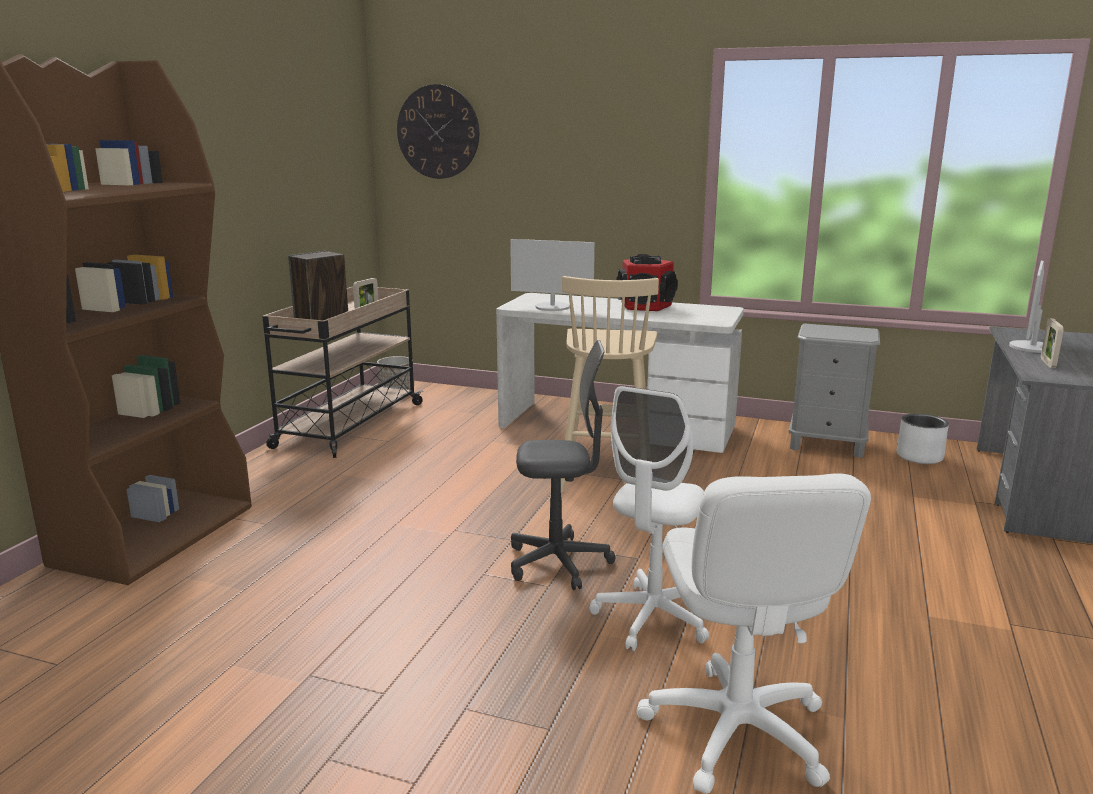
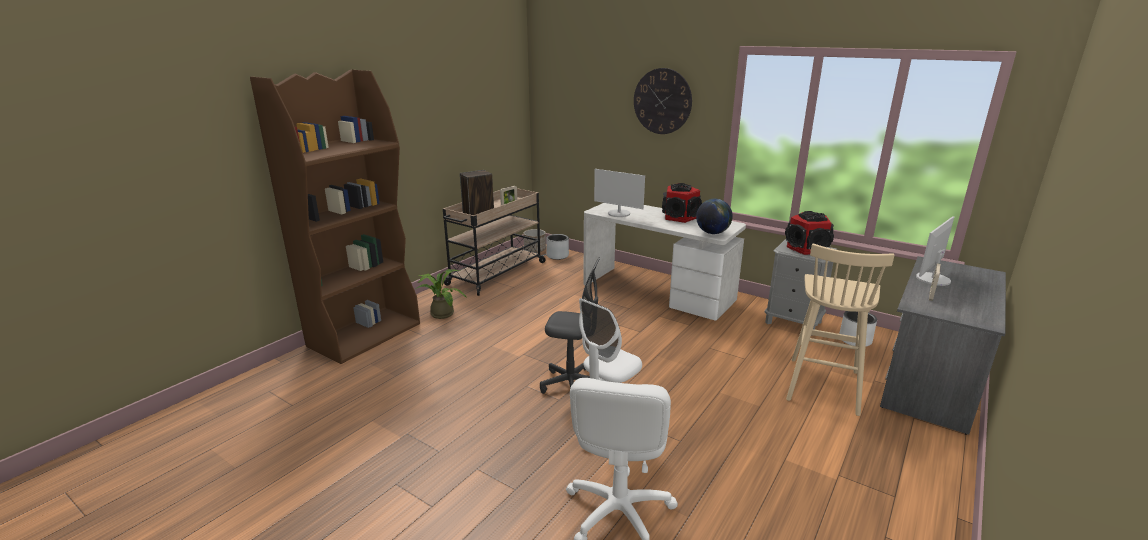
camera: 15 degrees right, 5 degrees up
wall clock [397,84,479,179] -> wall clock moved to [634,68,692,134]
beige stool [561,276,659,493] -> beige stool moved to [786,244,894,416]
none -> potted plant [414,269,467,319]
none -> grey planter [546,234,569,260]
none -> globe [696,199,733,234]
none -> speaker [785,211,834,255]

